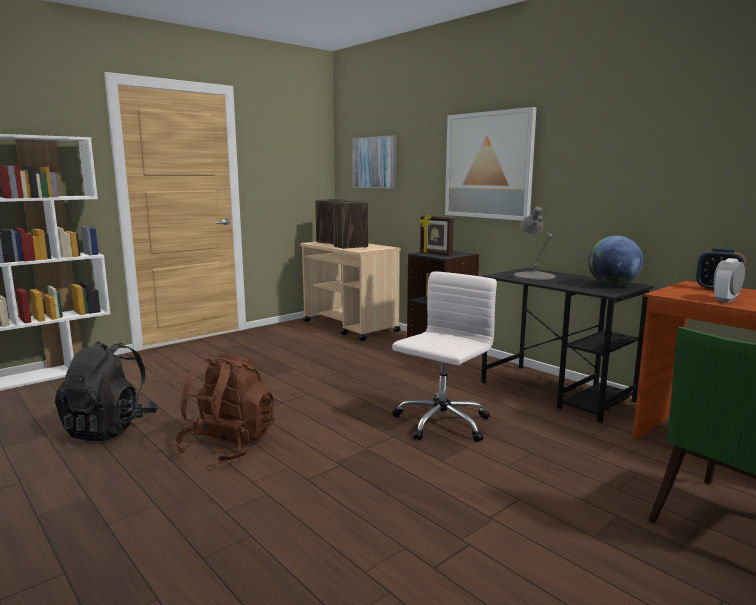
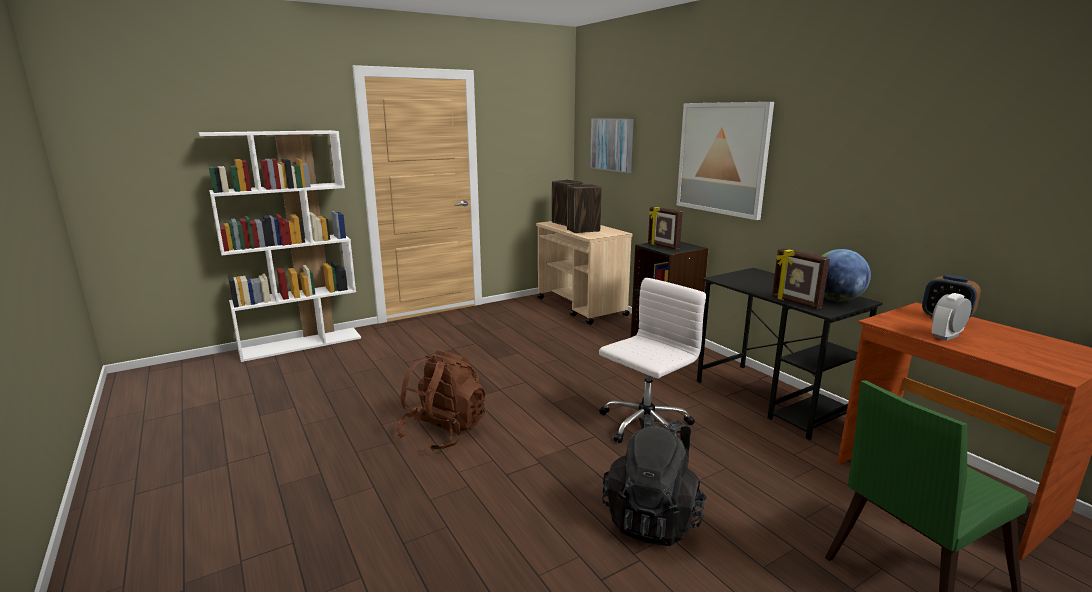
camera: 10 degrees right, 5 degrees up
black backpack [55,341,158,441] -> black backpack moved to [602,414,707,546]
grey table lamp [514,207,556,280] -> none
none -> picture frame [772,248,830,309]

